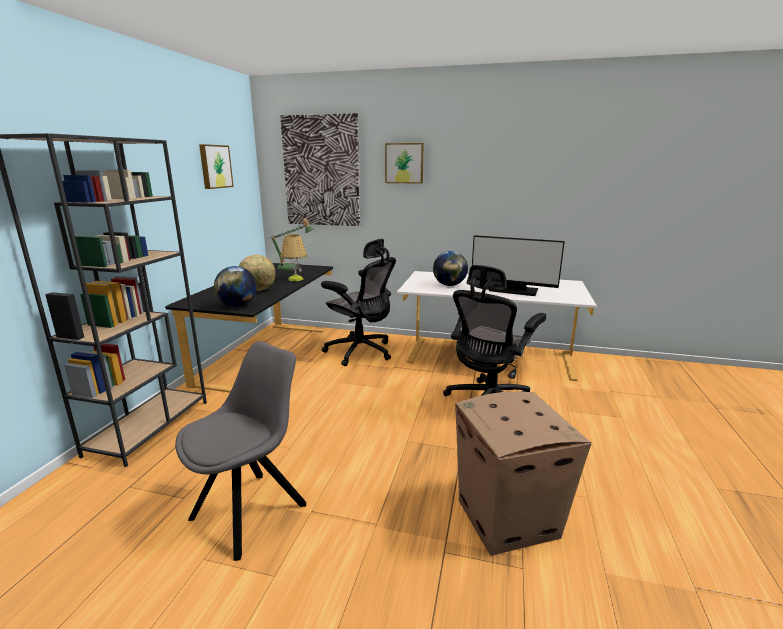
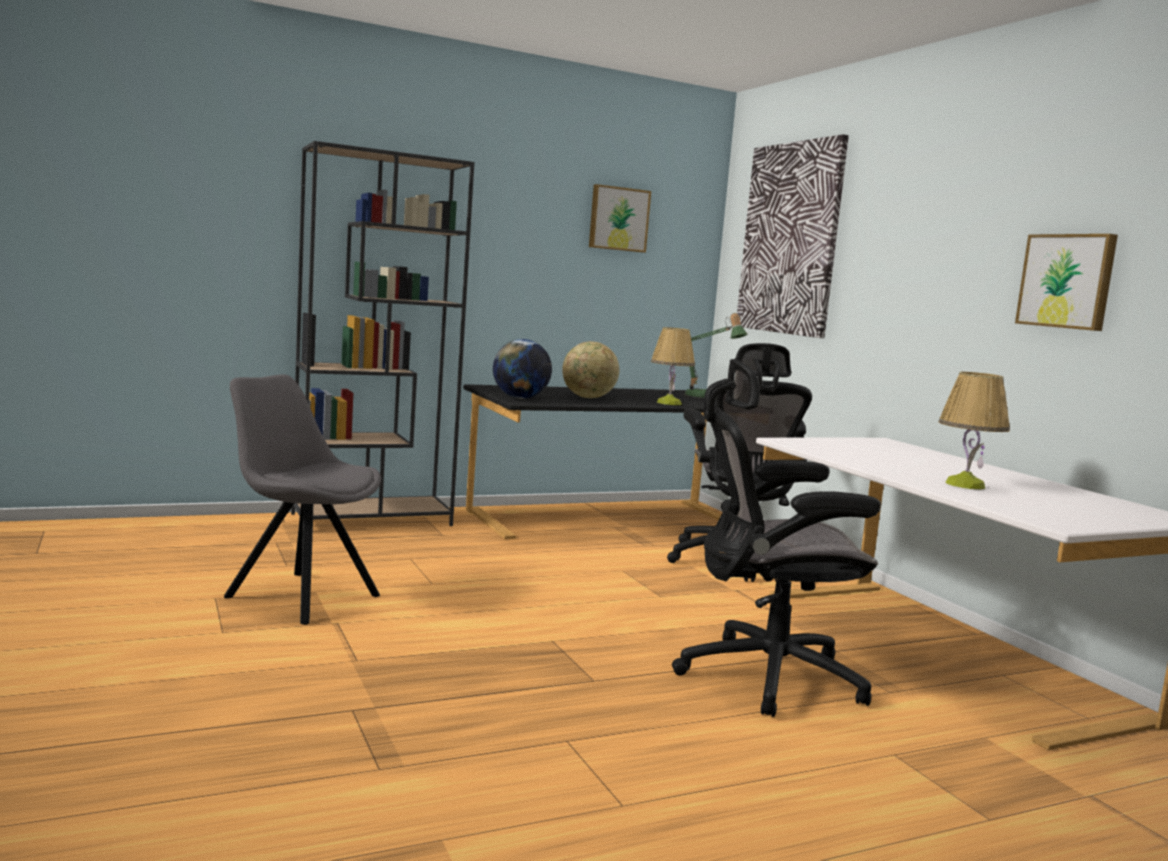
camera: 50 degrees right, 10 degrees down
grey chair [175,341,306,561] -> grey chair turned 150 degrees counterclockwise [224,374,381,625]
picture [385,143,424,184] -> picture moved to [1015,234,1118,331]
globe [433,251,468,286] -> none
cardboard box [455,391,592,556] -> none
monitor [472,235,565,296] -> table lamp [939,371,1010,489]

